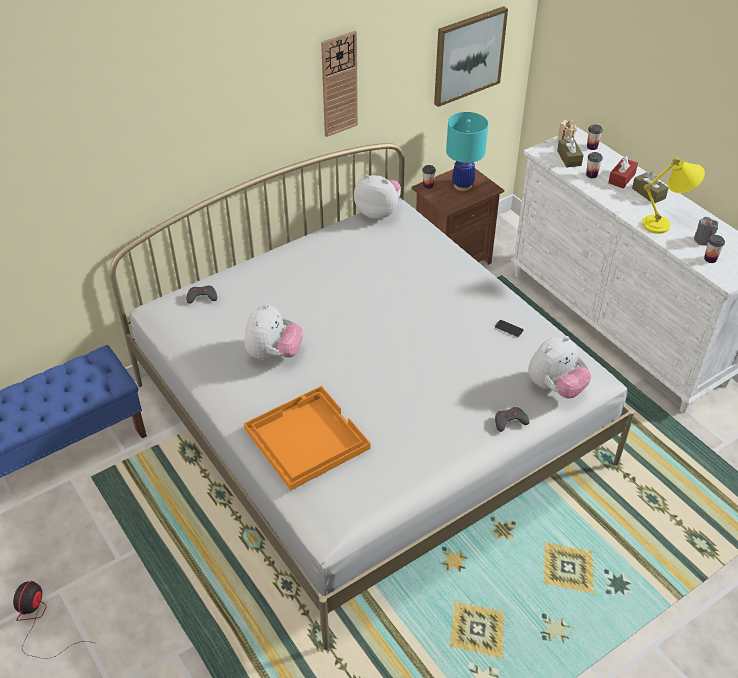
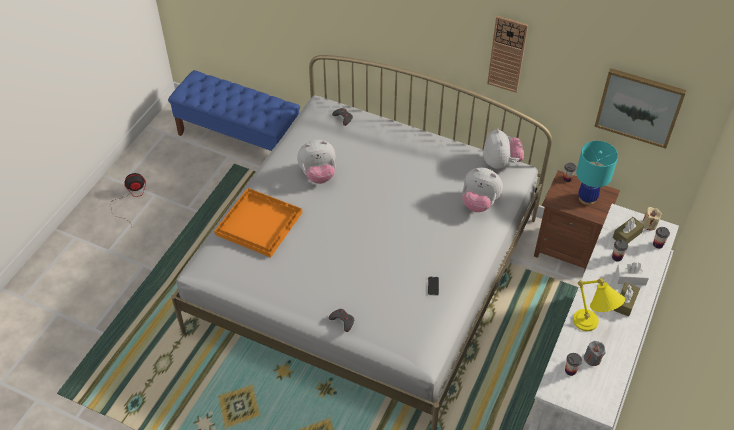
camera: 60 degrees right, 5 degrees up
plush toy [528,336,591,399] -> plush toy moved to [462,168,503,212]
red tissue box [608,156,638,188] -> white tissue box [616,263,649,286]

